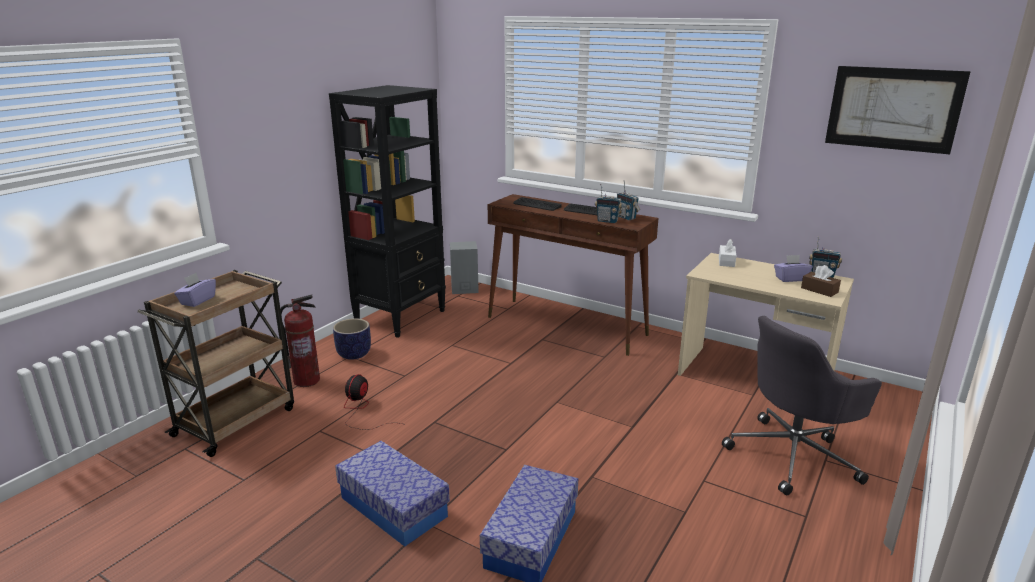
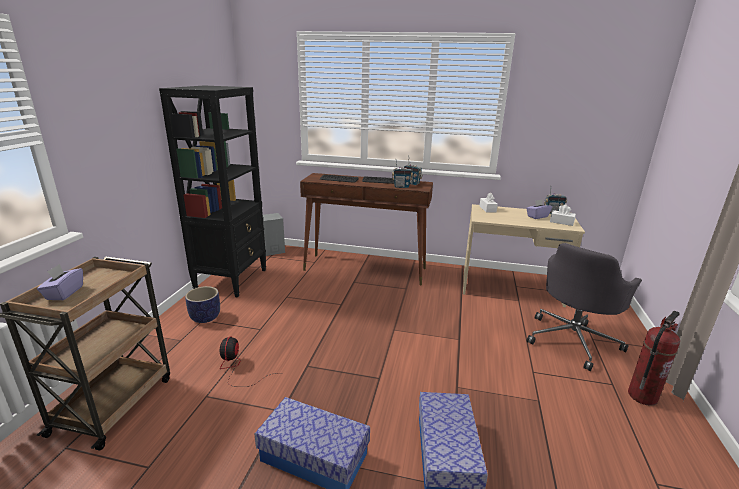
camera: 20 degrees left, 0 degrees up
fire extinguisher [280,295,320,387] -> fire extinguisher moved to [628,311,680,406]
brown tissue box [801,265,841,297] -> white tissue box [550,204,576,226]
picture [825,66,971,154] -> none

